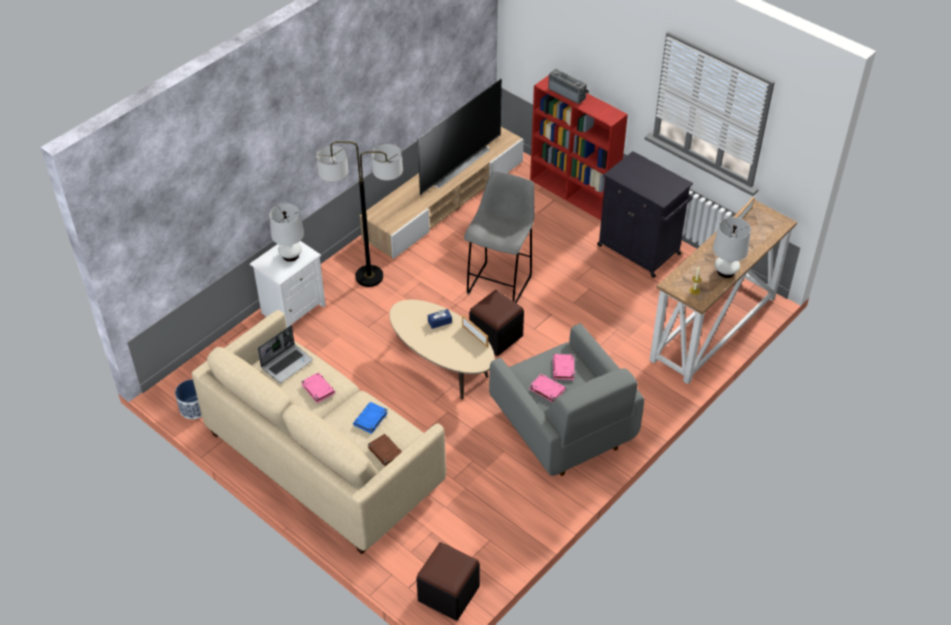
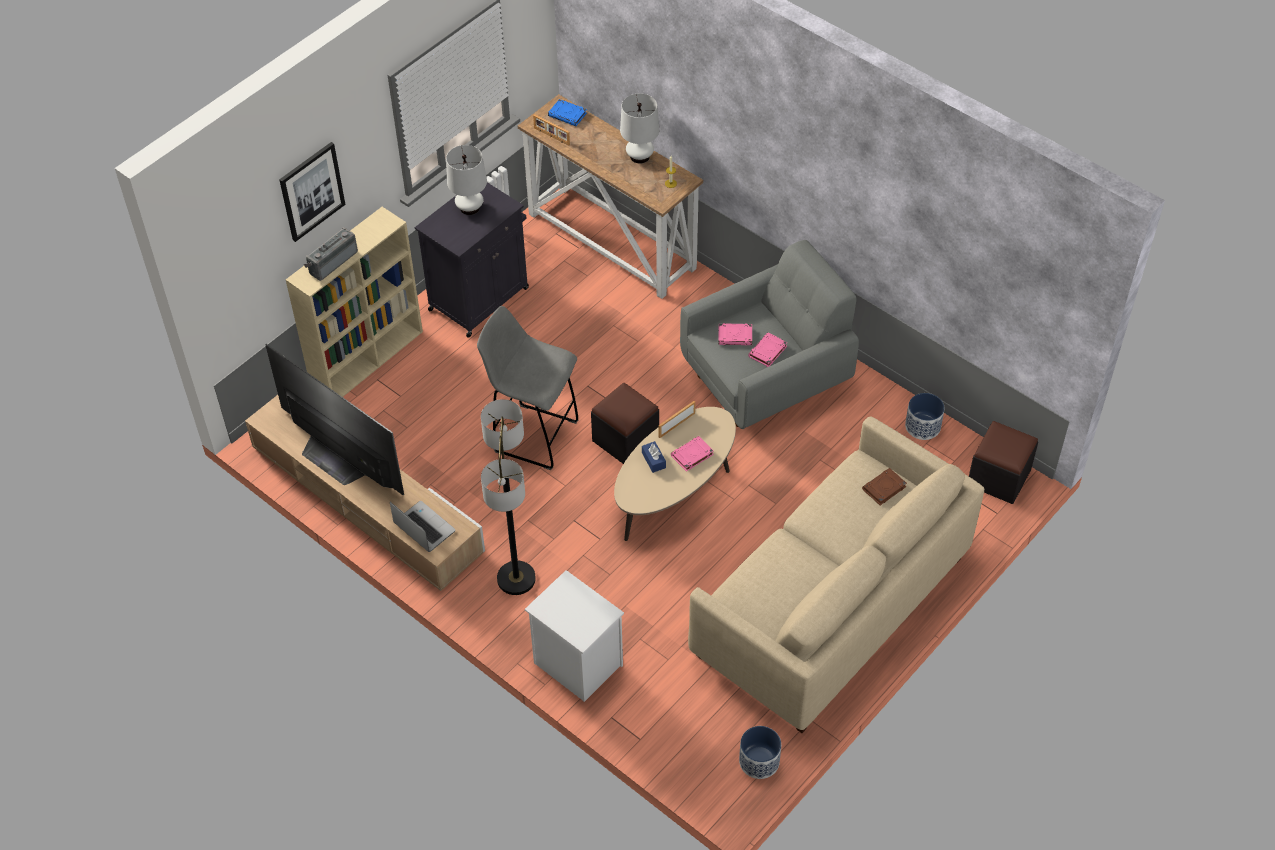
camera: 90 degrees left, 5 degrees up
laptop [258,325,313,383] -> laptop moved to [390,501,456,552]
white table lamp [270,203,304,262] -> white table lamp moved to [446,145,487,215]
pink book [301,372,335,403] -> pink book moved to [671,436,714,472]
blue book [353,402,388,434] -> blue book moved to [548,99,587,126]
red bookcase [530,75,628,220] -> beige bookcase [286,207,423,397]
none -> picture [279,142,345,242]
none -> planter [905,393,945,440]

